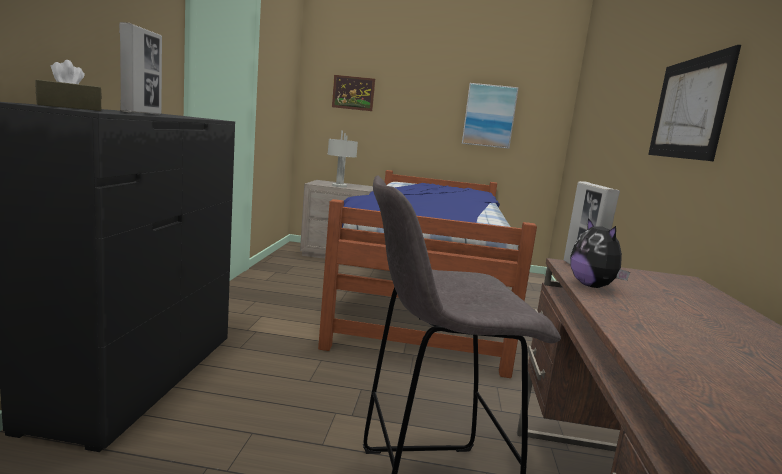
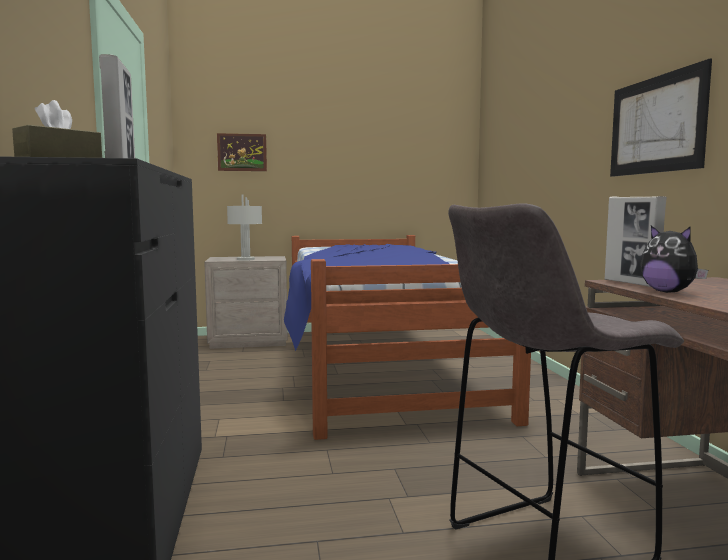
camera: 15 degrees left, 5 degrees down
picture [462,83,519,149] -> none

